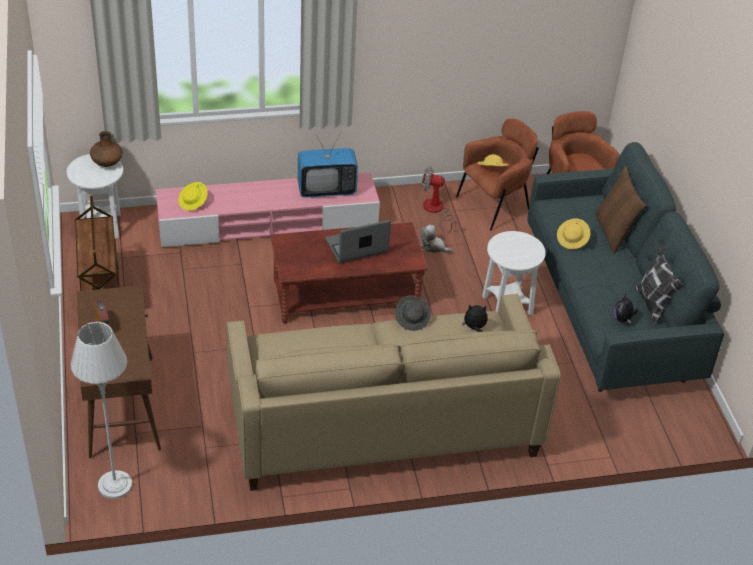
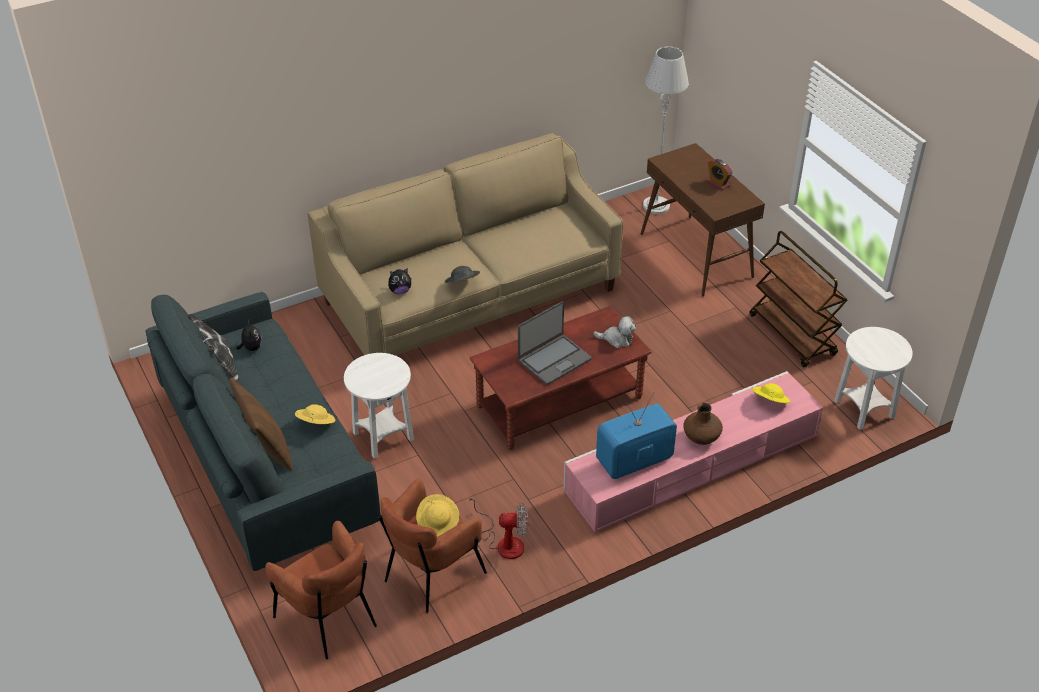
camera: 165 degrees right, 0 degrees up
brown vase [90,131,122,167] -> brown vase moved to [683,403,723,445]
plush toy [421,224,452,253] -> plush toy moved to [593,316,636,348]

